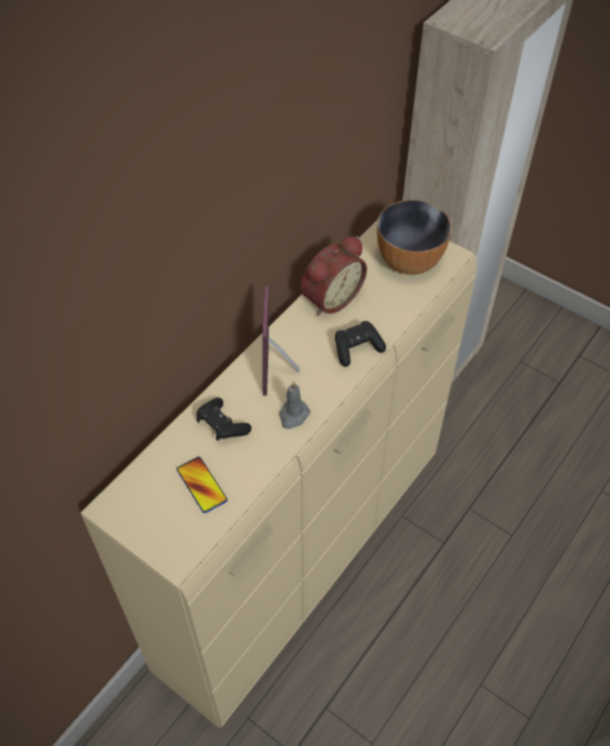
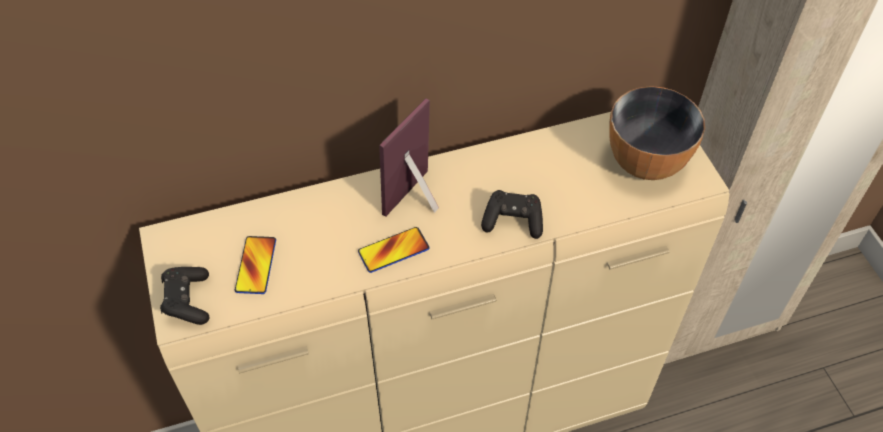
camera: 35 degrees right, 0 degrees up
black game controller [196,398,251,441] -> black game controller moved to [160,267,210,325]
grey candle [279,381,310,429] -> phone [358,227,430,273]
alarm clock [301,236,367,316] -> none

